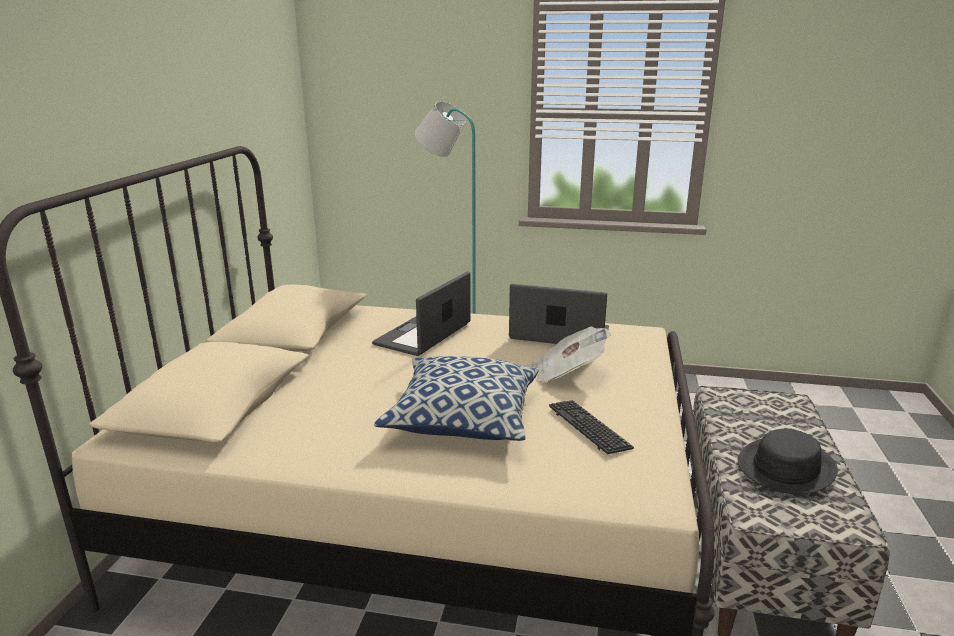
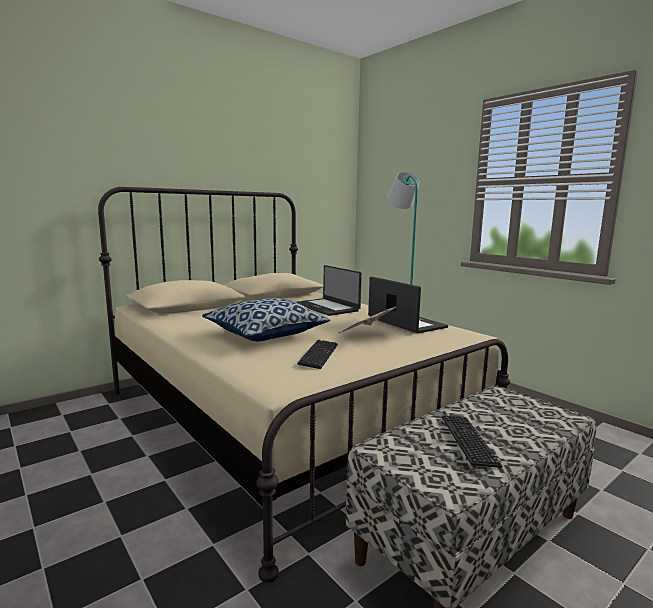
camera: 40 degrees right, 10 degrees down
laptop [372,271,471,356] -> laptop turned 105 degrees counterclockwise [296,265,362,316]
black hat [738,429,838,494] -> keyboard [442,415,502,468]

